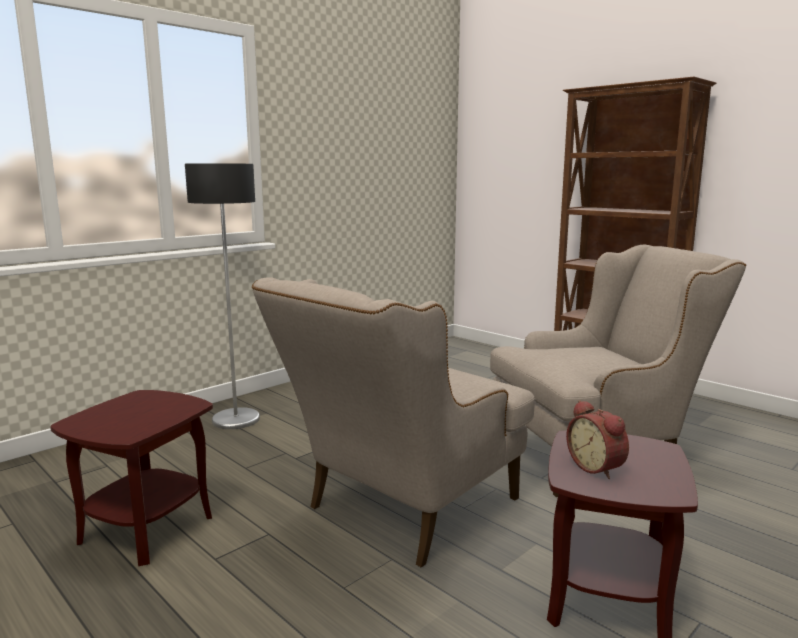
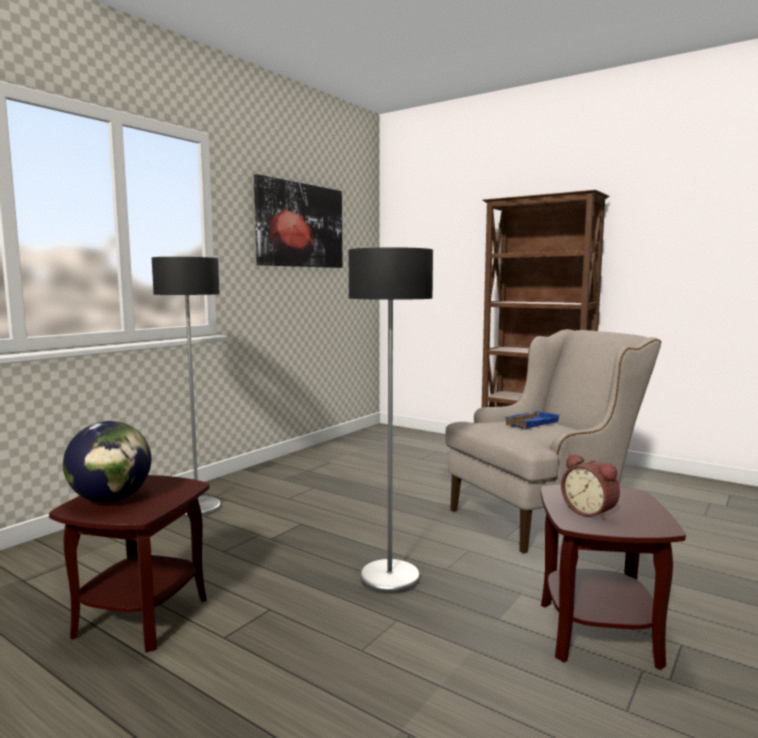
camera: 10 degrees left, 5 degrees down
beige armchair [252,277,535,567] -> floor lamp [349,247,433,594]
none -> globe [63,421,151,502]
none -> picture [254,174,343,268]
none -> blue tray [504,411,560,429]

